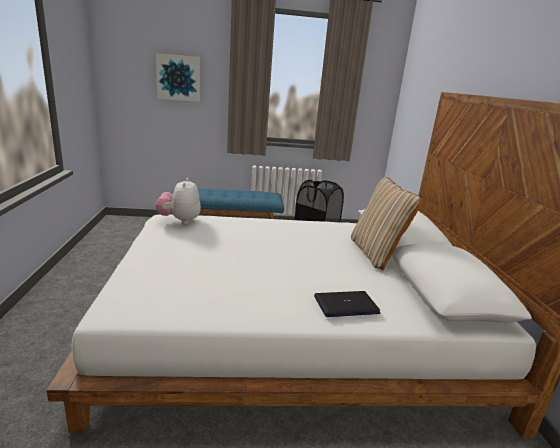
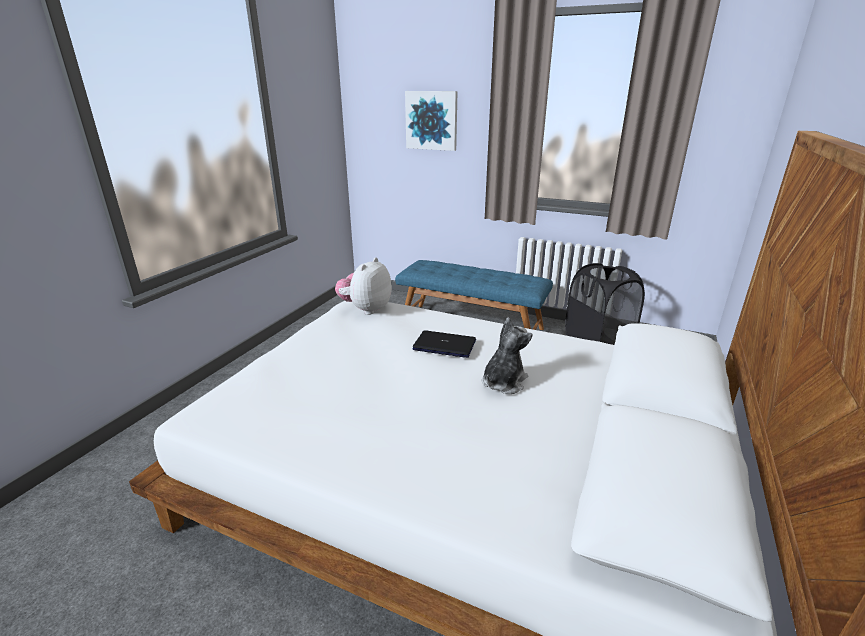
camera: 30 degrees right, 5 degrees up
laptop [314,291,380,317] -> laptop moved to [412,330,476,358]
beige pillow [351,177,423,270] -> none
none -> plush toy [482,318,532,394]

